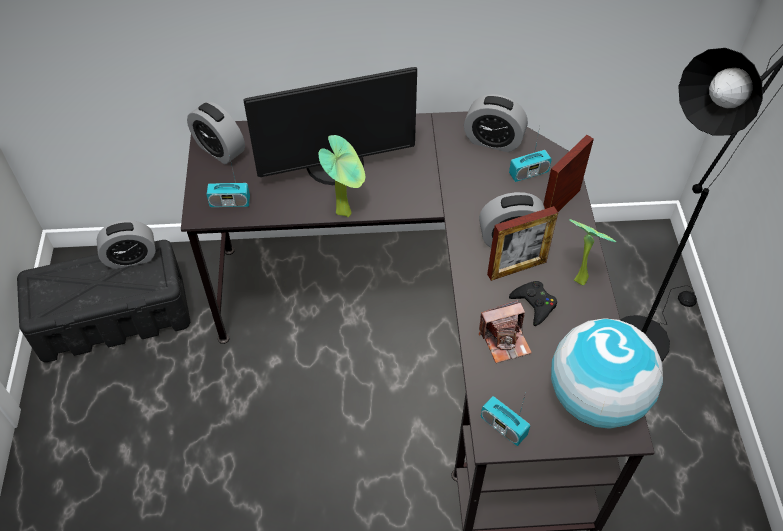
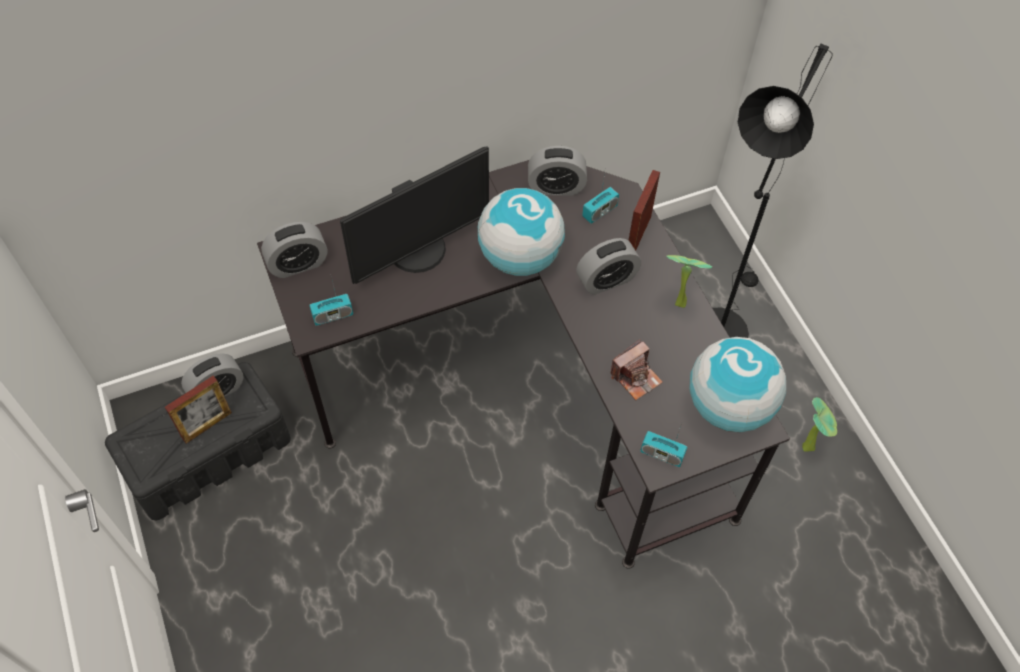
camera: 20 degrees left, 5 degrees up
alarm clock [187,102,245,164] -> alarm clock turned 45 degrees counterclockwise [261,222,327,278]
potted plant [318,135,365,217] -> potted plant moved to [802,397,837,452]
picture frame [487,206,558,281] -> picture frame moved to [165,376,232,443]
black game controller [509,281,557,326] -> none
none -> globe [478,188,565,276]

